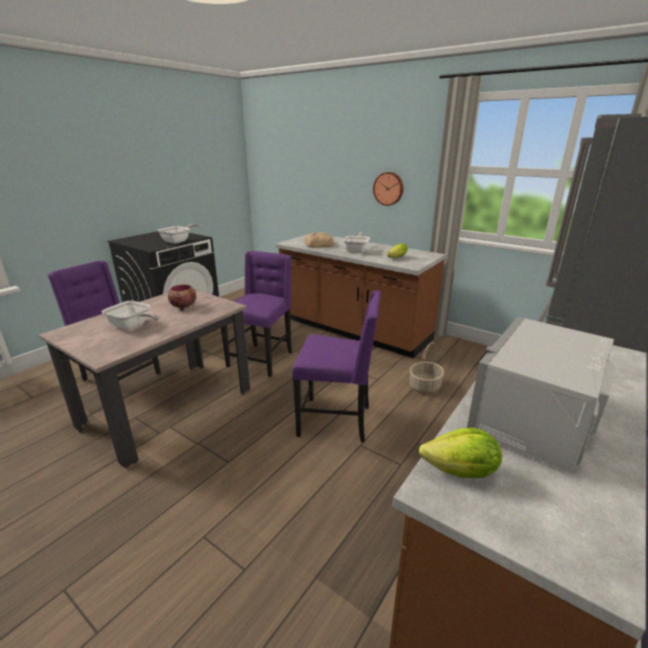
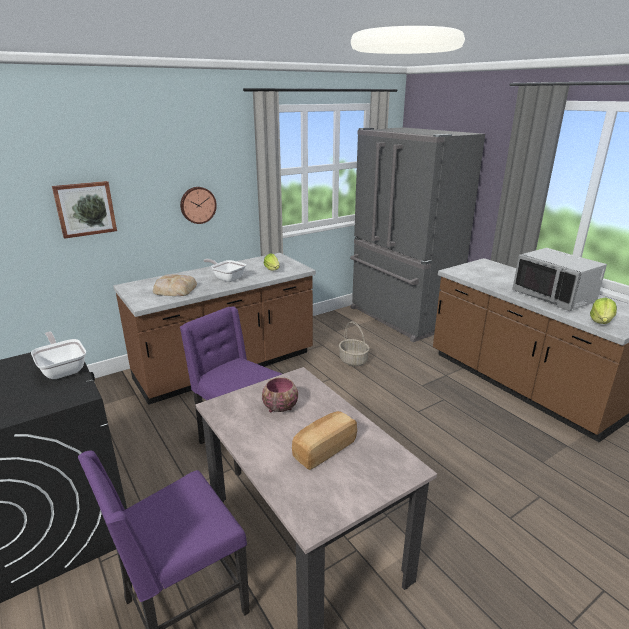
camera: 70 degrees left, 0 degrees up
frying pan [102,301,159,330] -> bread [292,411,357,470]
purple chair [292,290,381,442] -> none
none -> picture [52,181,117,239]

